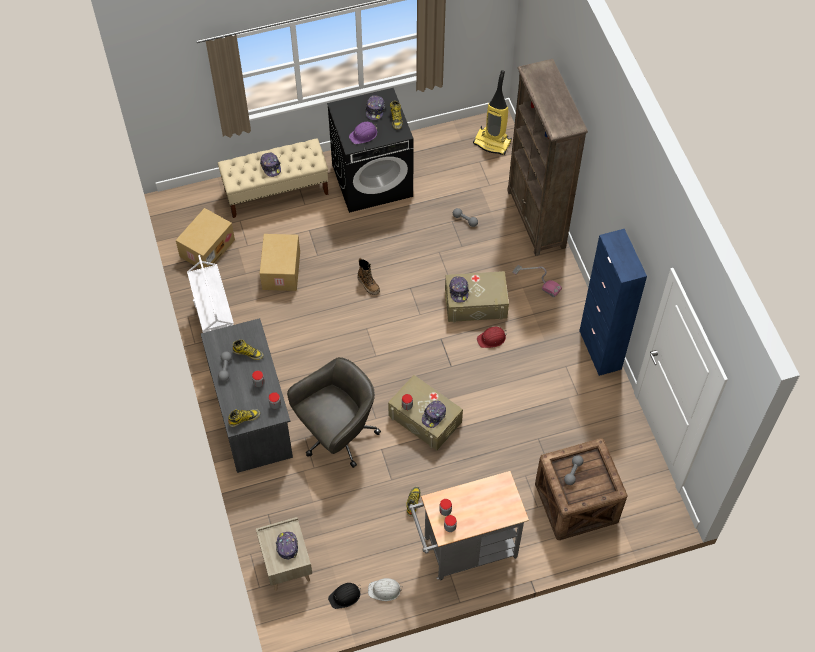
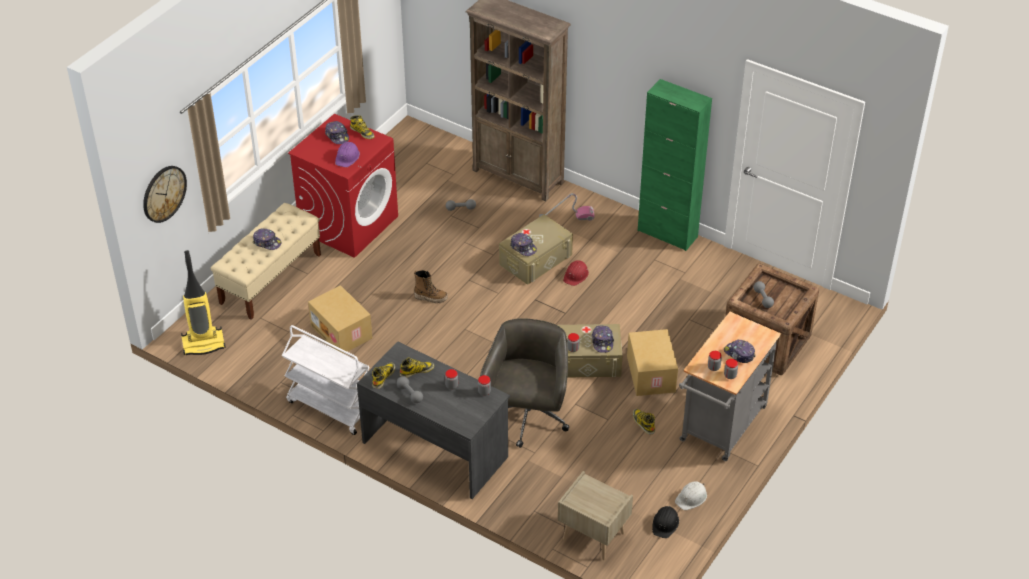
camera: 40 degrees left, 15 degrees down
cardboard box [176,208,235,269] -> cardboard box moved to [627,329,678,396]
boot [228,409,260,427] -> boot moved to [372,363,395,389]
cap [276,532,298,560] -> cap moved to [724,339,756,363]
black washing machine [327,88,414,213] -> red washing machine [288,114,398,258]
vacuum cleaner [473,70,512,155] -> vacuum cleaner moved to [181,250,226,355]
blue cabinet [579,229,647,376] -> green cabinet [638,79,712,251]
none -> wall clock [143,166,187,223]

